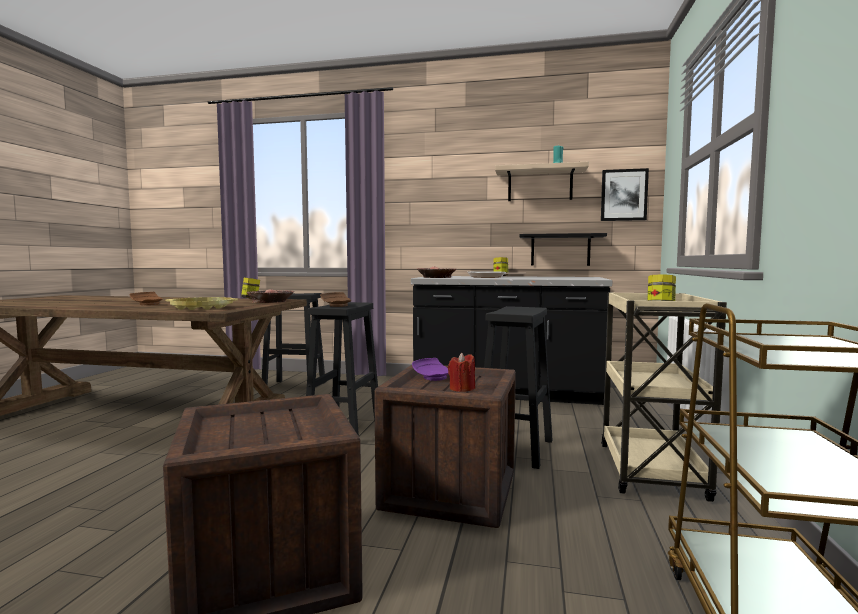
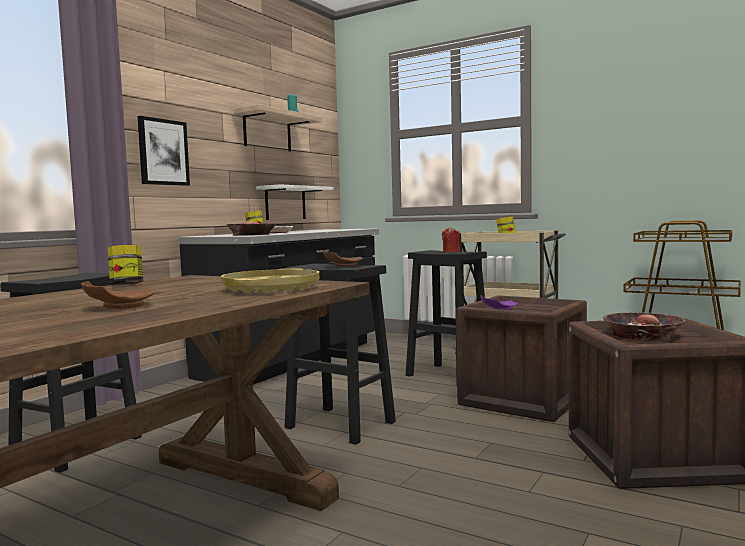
camera: 70 degrees left, 0 degrees up
bowl [247,289,294,303] -> bowl moved to [603,312,686,341]
red candle [448,353,475,392] -> red candle moved to [442,227,460,252]
black shelf [519,233,607,266] -> white shelf [256,184,334,220]
picture [601,168,649,221] -> picture moved to [138,116,190,186]

